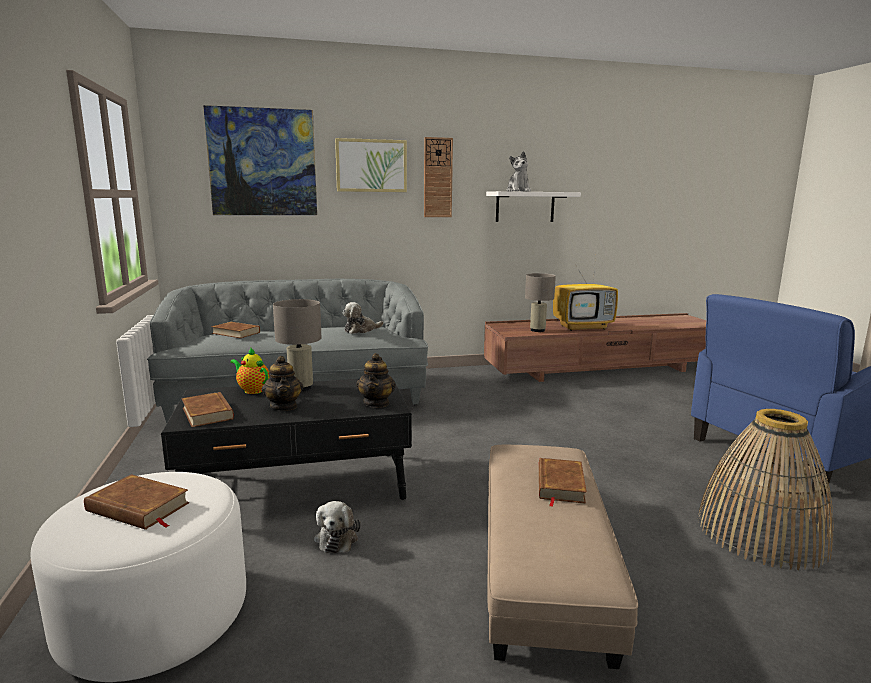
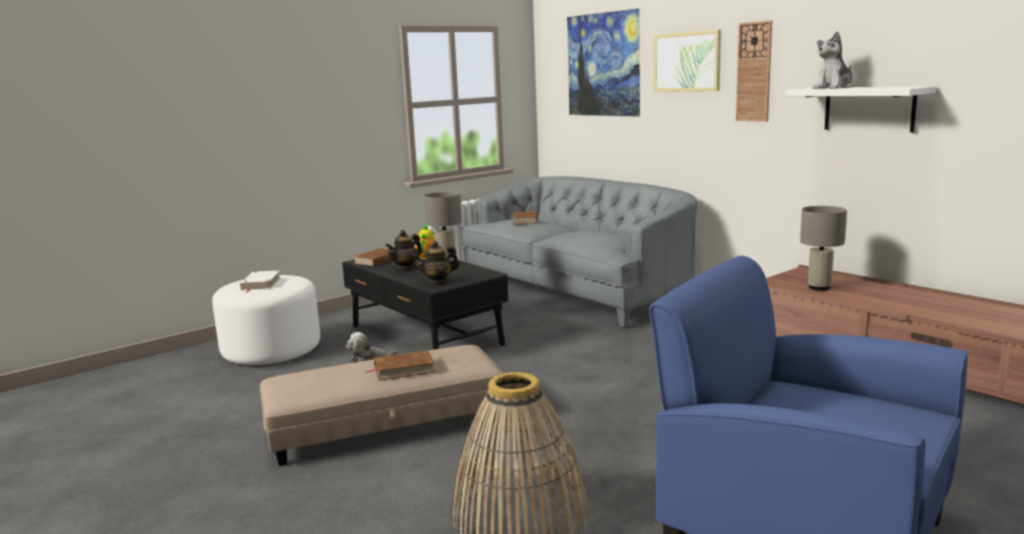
camera: 65 degrees right, 0 degrees up
brown book [84,474,190,530] -> white book [240,270,281,293]
plush toy [343,302,384,334] -> none
television [553,256,618,331] -> none

